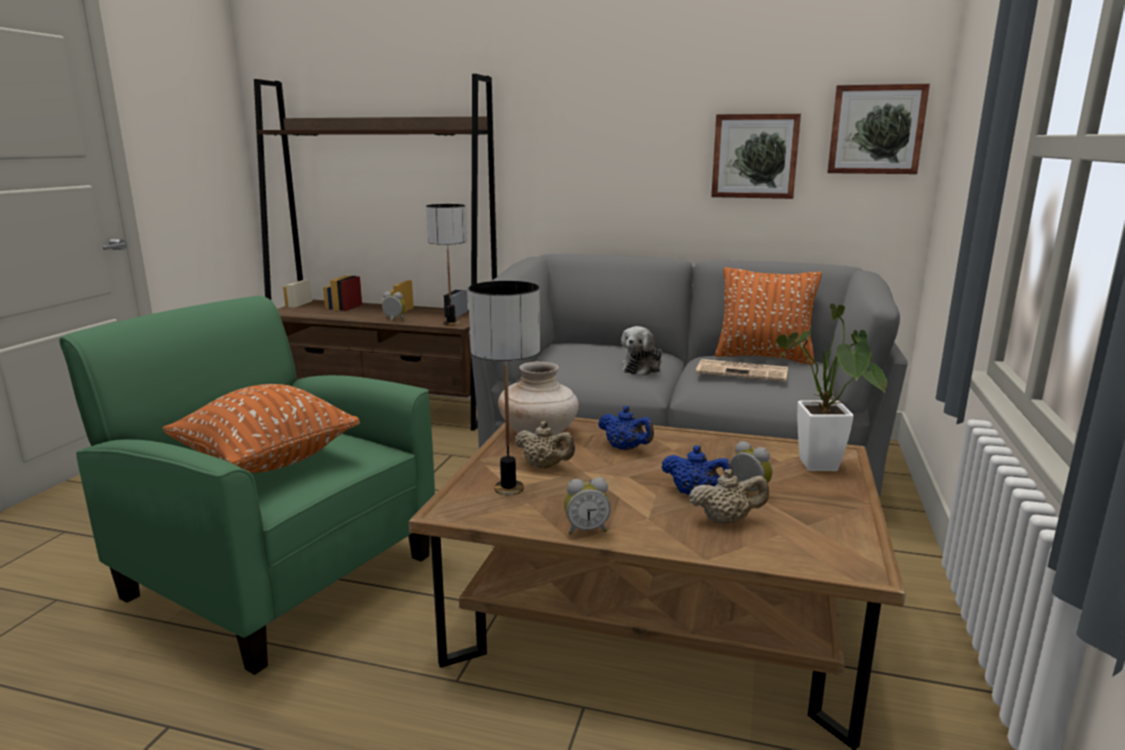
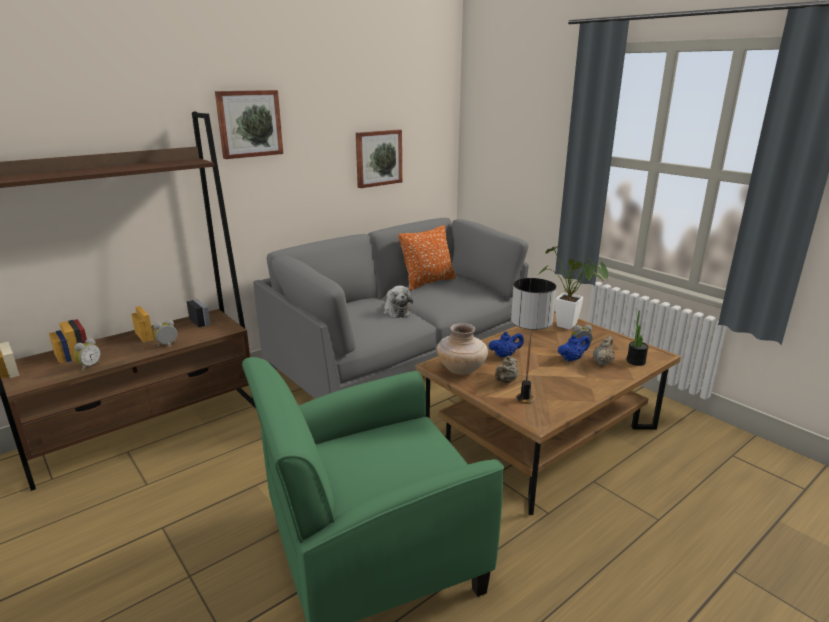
camera: 55 degrees left, 5 degrees up
orange pillow [162,384,360,473] -> none
table lamp [426,204,467,326] -> none
beige teapot [514,421,575,468] -> beige teapot turned 150 degrees clockwise [495,356,518,383]
alarm clock [564,477,611,535] -> alarm clock moved to [74,338,101,371]
newspaper [696,359,788,382] -> none
picture [827,84,930,174] -> picture moved to [215,90,283,159]
none -> potted plant [627,310,649,366]

